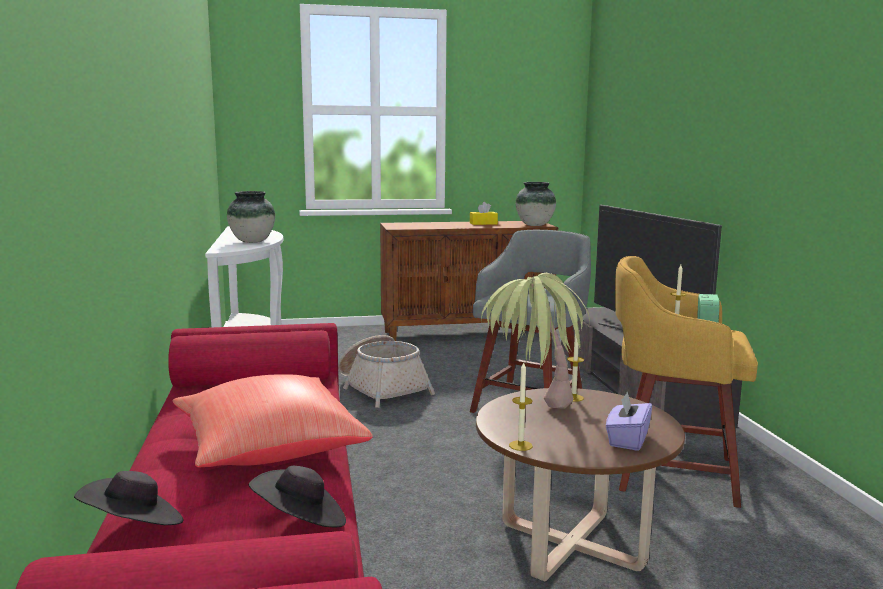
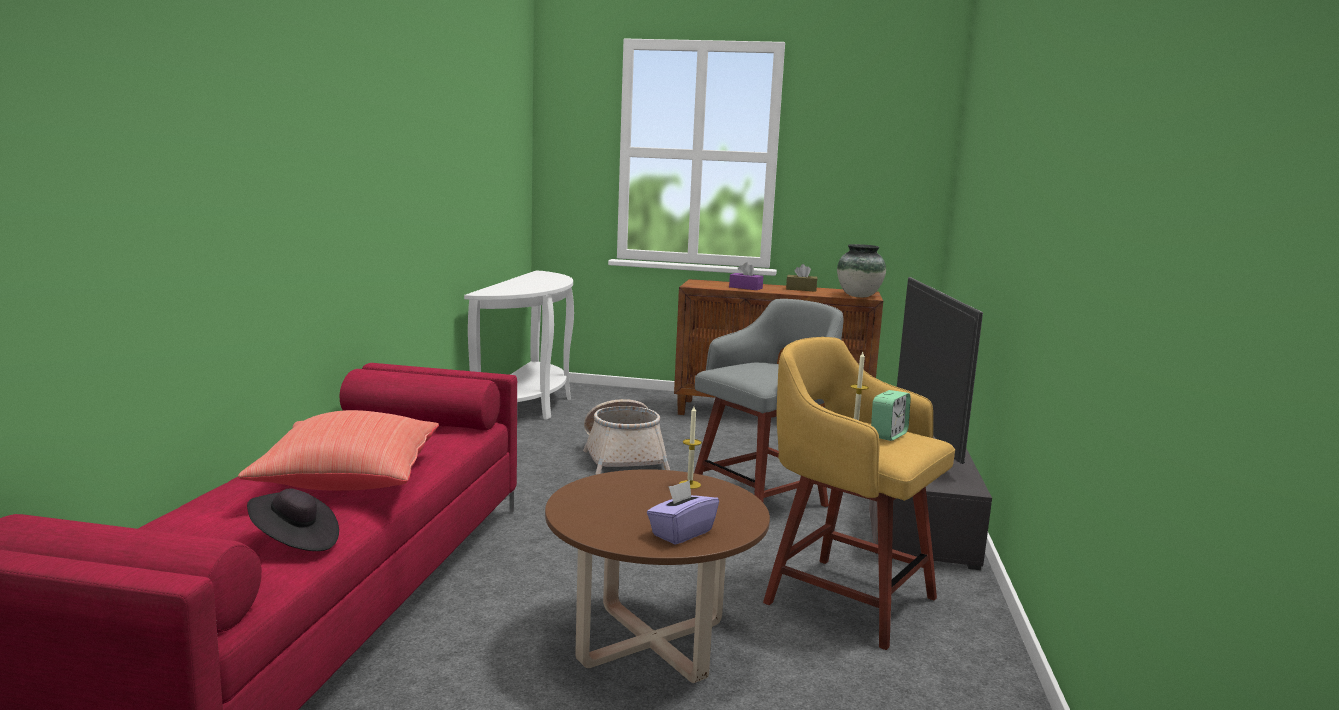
camera: 20 degrees right, 0 degrees up
black hat [74,471,184,525] -> none
vase [227,191,275,243] -> none
yellow tissue box [470,202,498,225] -> brown tissue box [786,264,817,292]
potted plant [481,273,589,409] -> none
candle [509,362,533,451] -> none
none -> purple tissue box [729,262,763,290]

